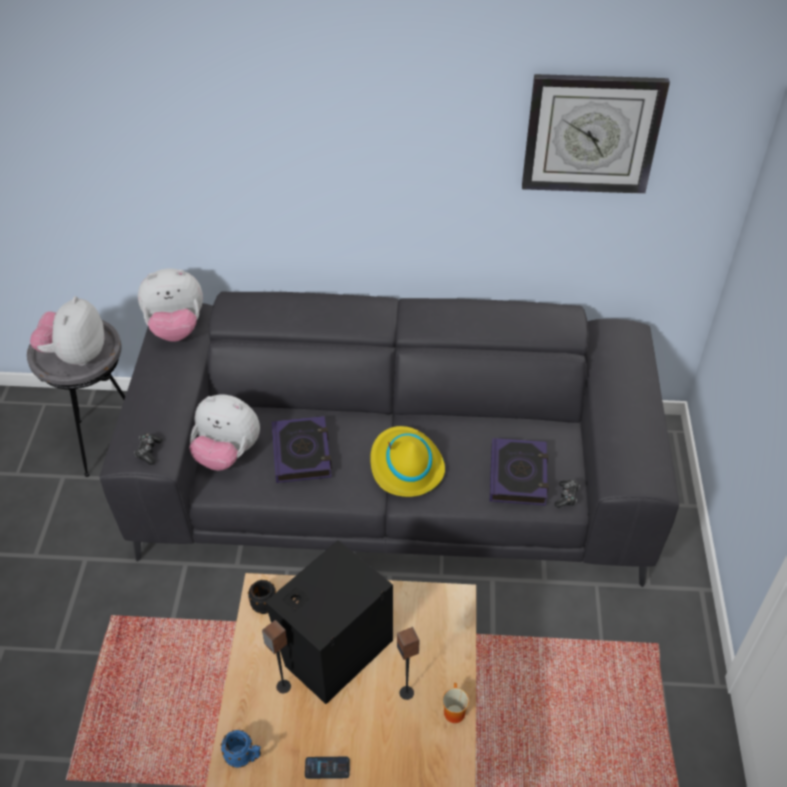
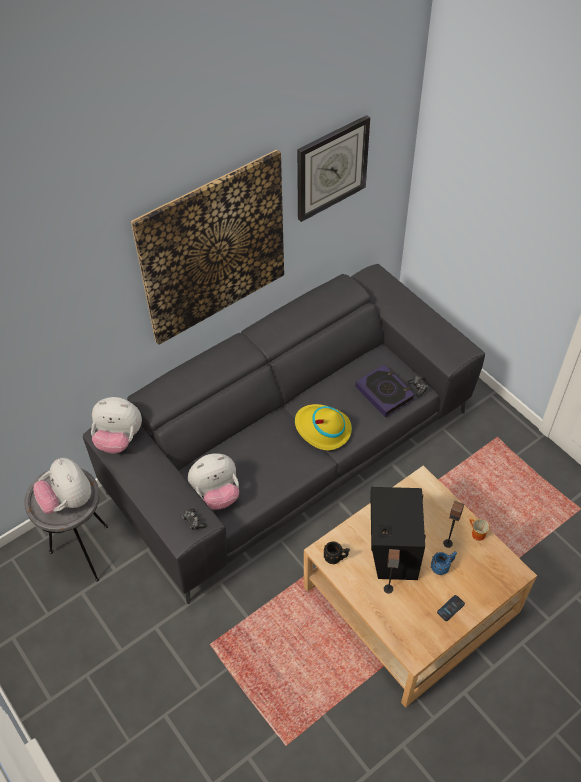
camera: 40 degrees left, 5 degrees up
plush toy [138,268,203,342] -> plush toy turned 60 degrees clockwise [91,397,142,454]
blue mug [221,730,261,768] -> blue mug moved to [431,551,457,575]
book [272,416,332,483] -> none
none -> picture [131,150,284,345]

